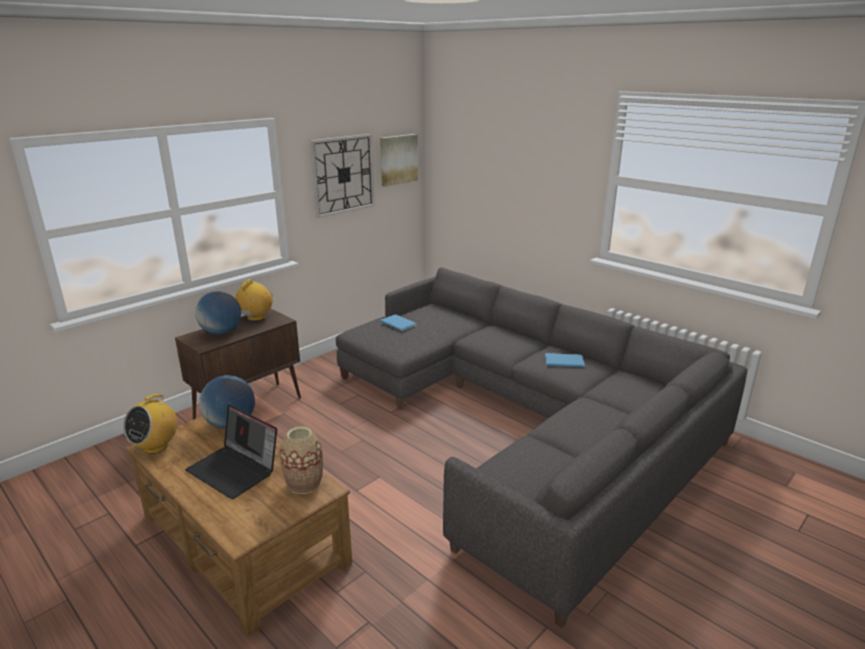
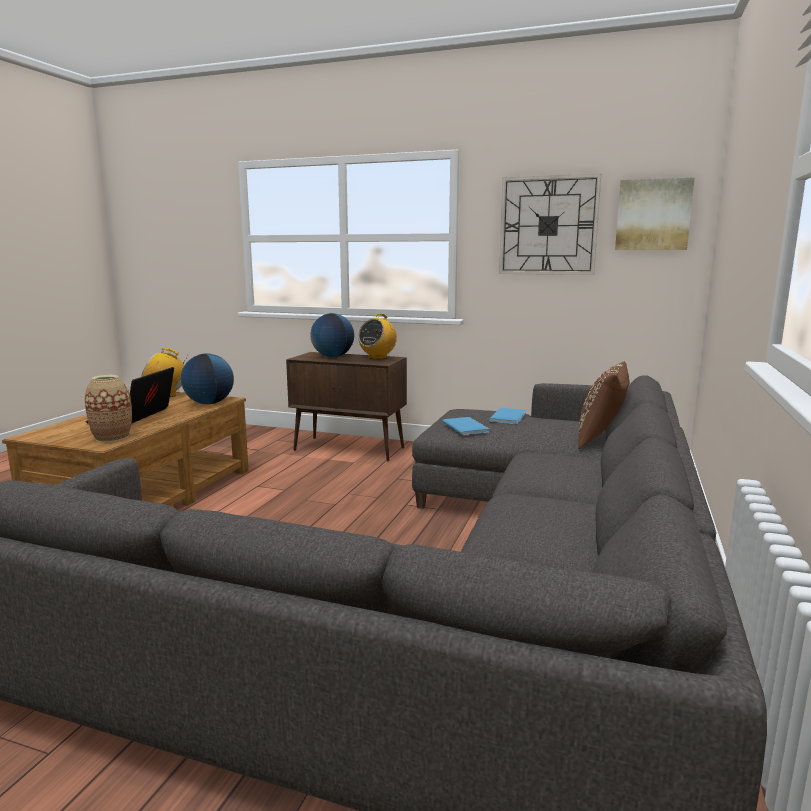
camera: 65 degrees right, 10 degrees down
radio [235,279,273,321] -> radio turned 120 degrees clockwise [358,314,397,359]
blue book [545,353,585,367] -> blue book moved to [442,417,489,435]
none -> brown pillow [578,362,630,449]

